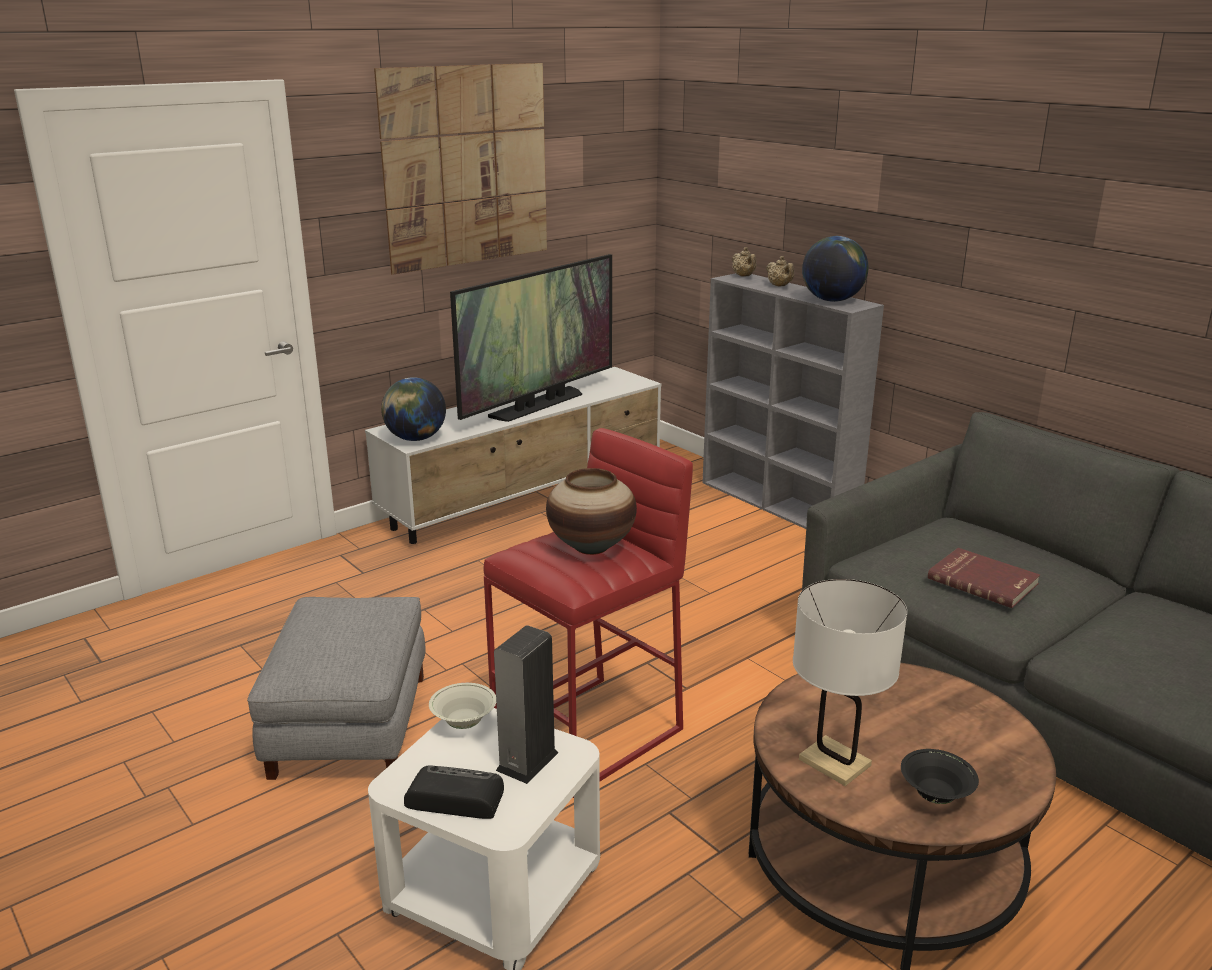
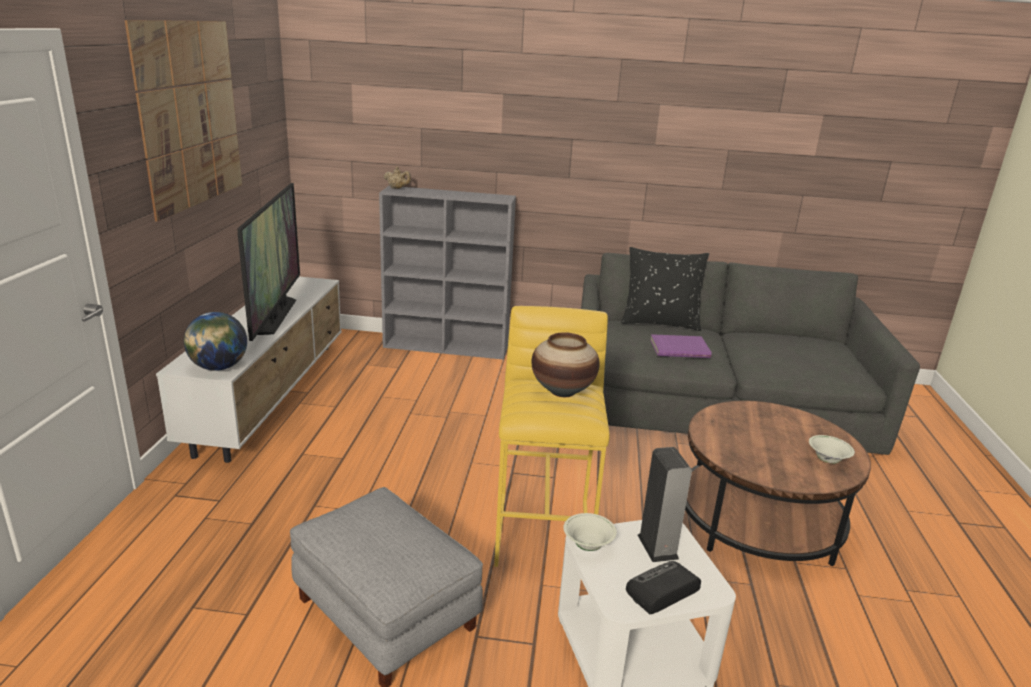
camera: 45 degrees left, 0 degrees up
red stool [484,428,693,798] -> yellow stool [494,306,610,567]
beige teapot [766,256,794,287] -> none
white table lamp [793,579,907,786] -> none
globe [802,236,868,302] -> none
black bowl [901,749,979,804] -> white bowl [809,435,855,464]
red book [928,548,1040,608] -> purple book [650,334,712,358]
none -> black pillow [621,247,709,331]

